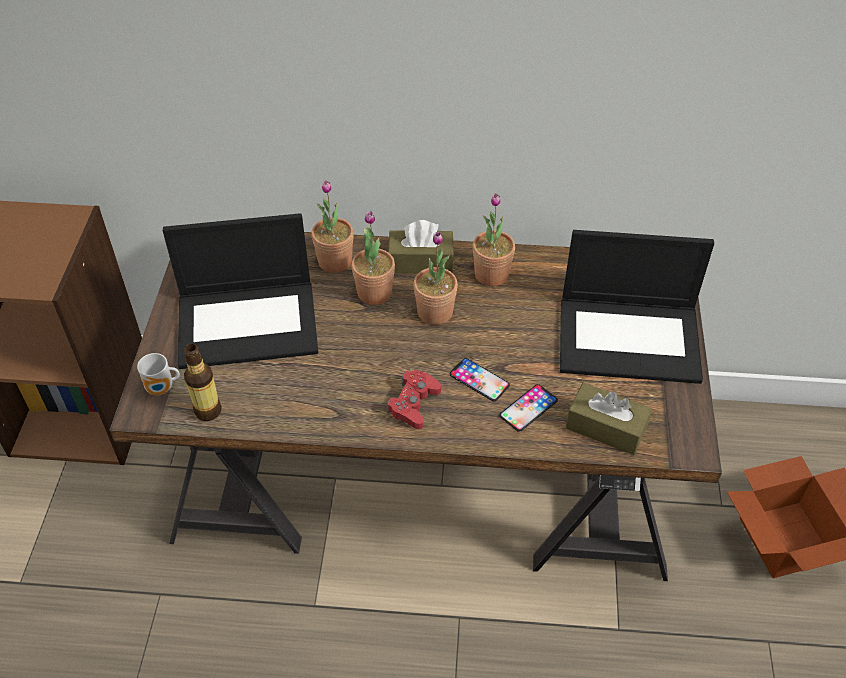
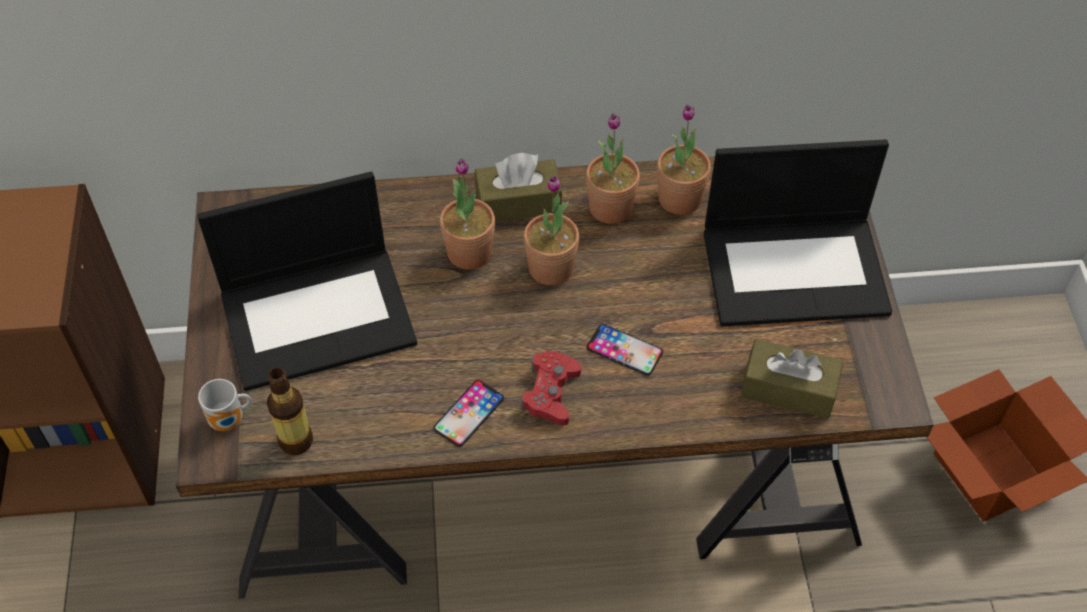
camera: 10 degrees left, 5 degrees up
potted plant [311,180,354,273] -> potted plant moved to [657,104,711,215]
phone [499,384,558,432] -> phone moved to [433,380,504,447]

